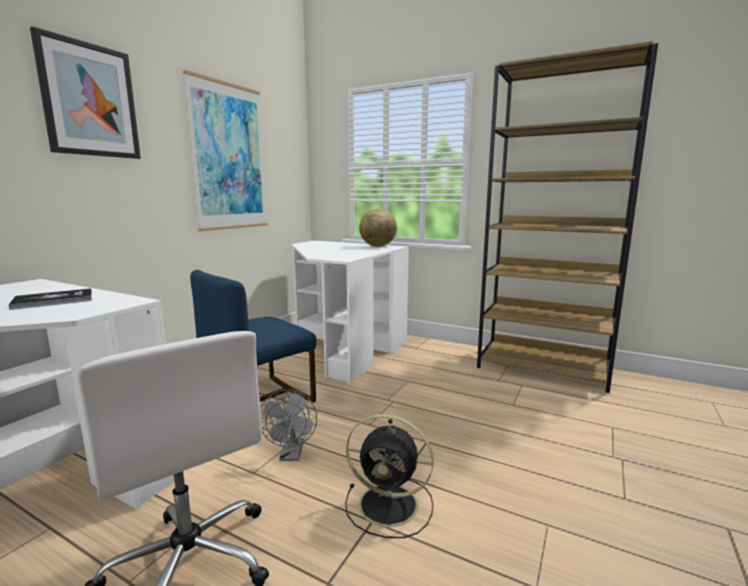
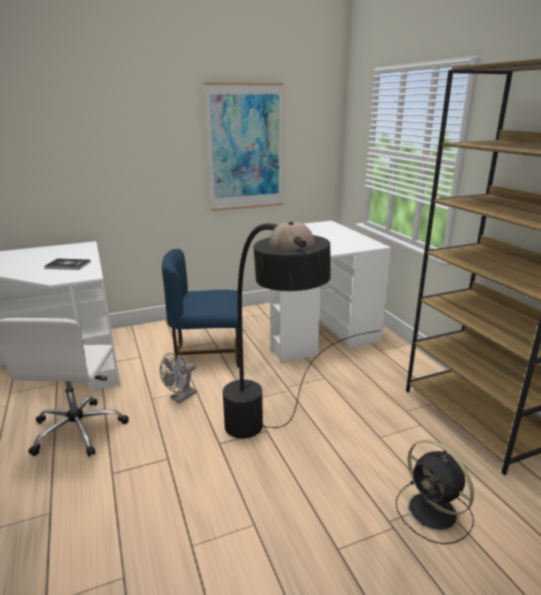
camera: 40 degrees right, 10 degrees up
picture [30,26,141,159] -> none
black fan [345,414,434,538] -> black fan moved to [396,440,474,544]
globe [359,209,397,247] -> none
none -> black floor lamp [223,222,381,439]

